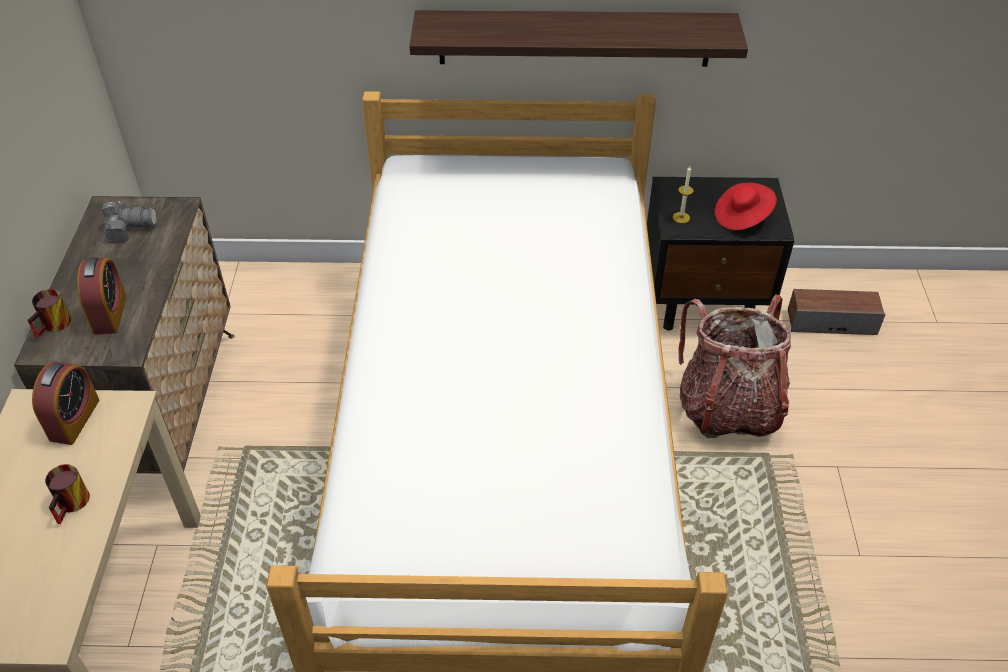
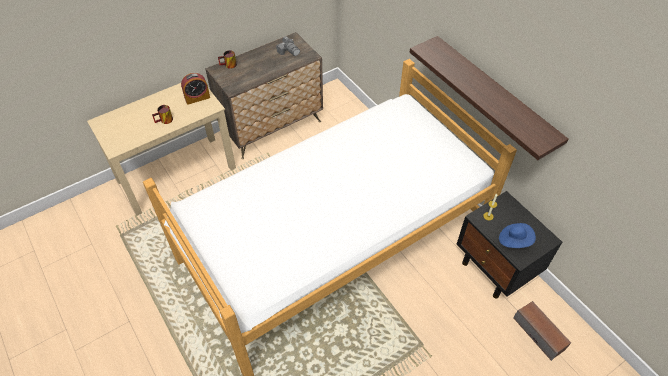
camera: 55 degrees right, 5 degrees up
alarm clock [77,257,126,335] -> none
backpack [678,294,791,438] -> none
red hat [715,183,777,230] -> blue hat [499,223,536,248]

